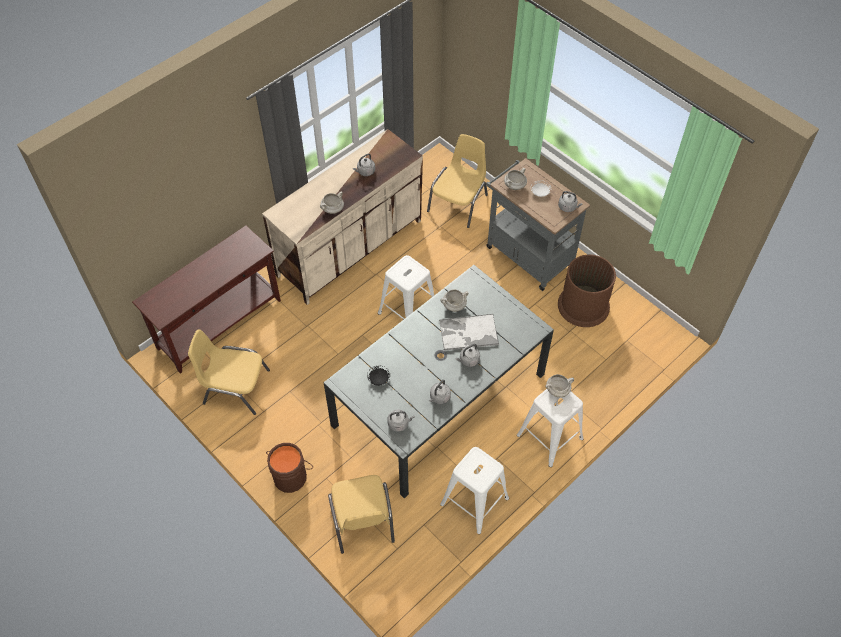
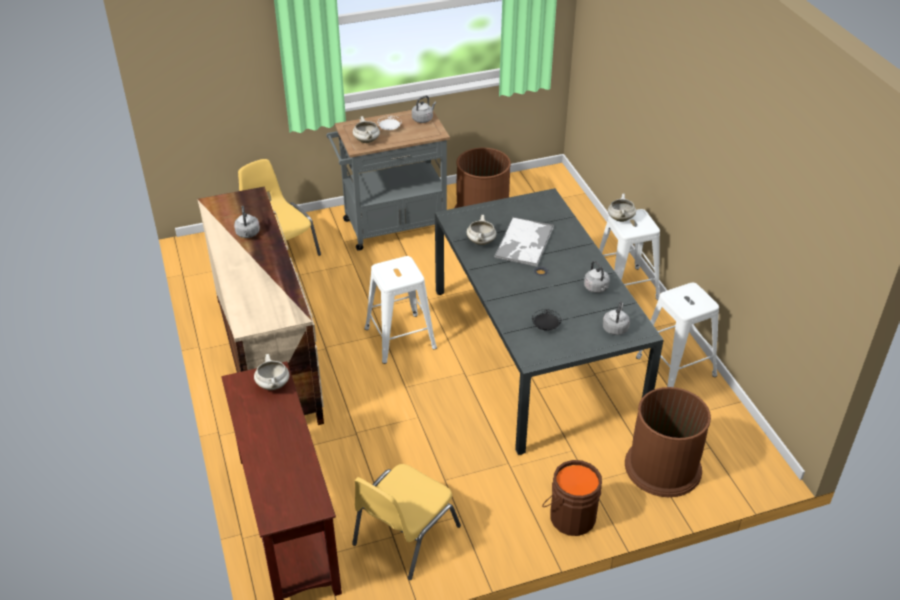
camera: 65 degrees left, 15 degrees down
white cooking pot [320,192,344,214] -> white cooking pot moved to [254,354,289,390]
yellow chair [328,475,395,554] -> brown trash can [625,387,711,497]
grey kettle [455,344,480,367] -> none

